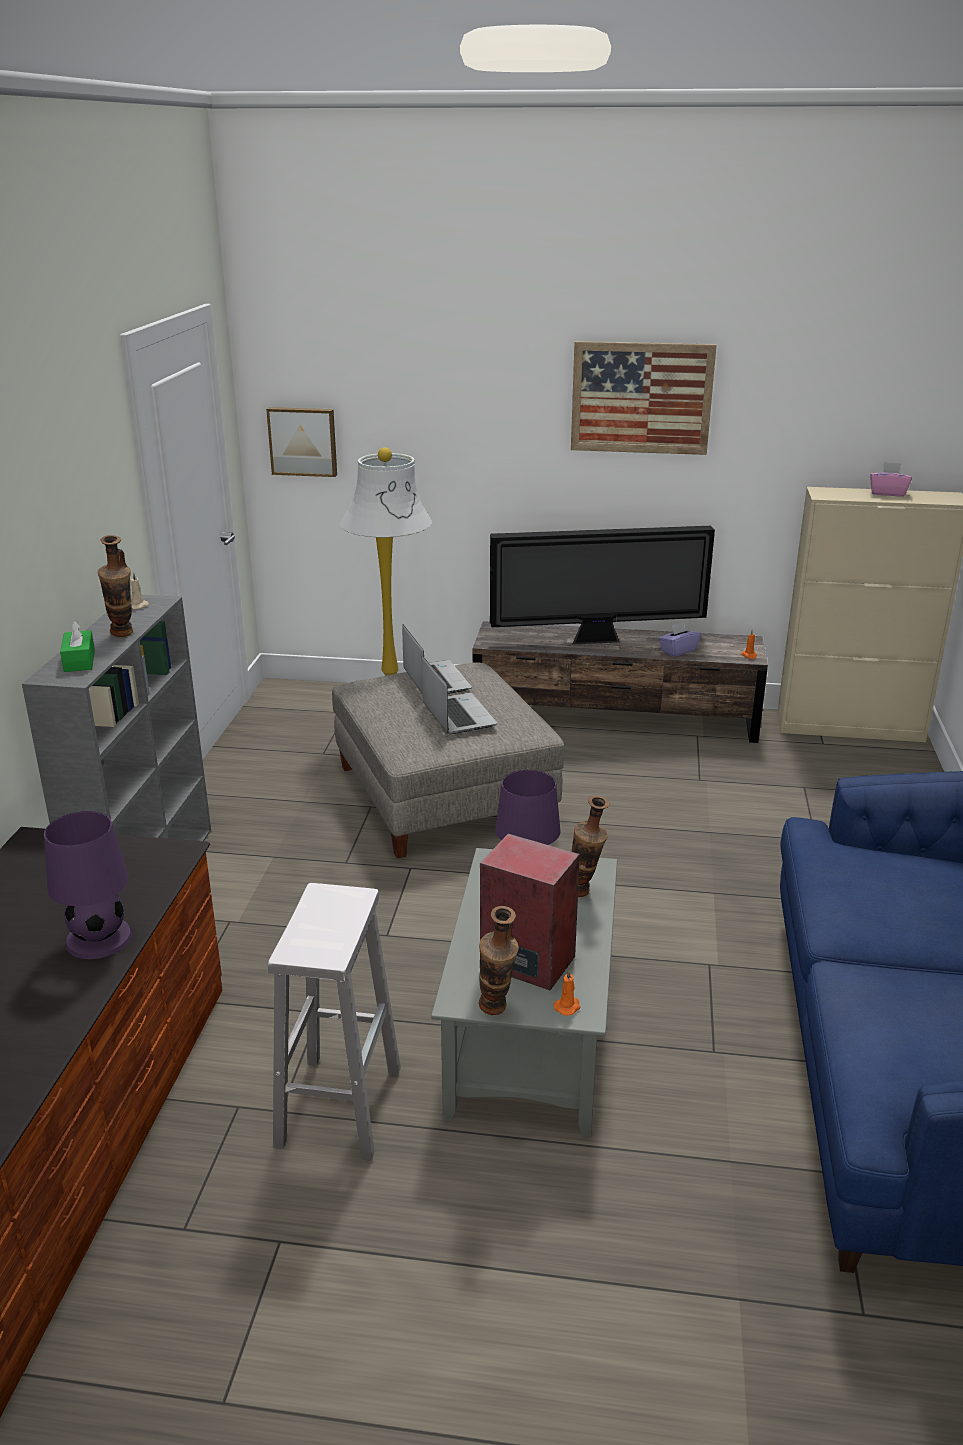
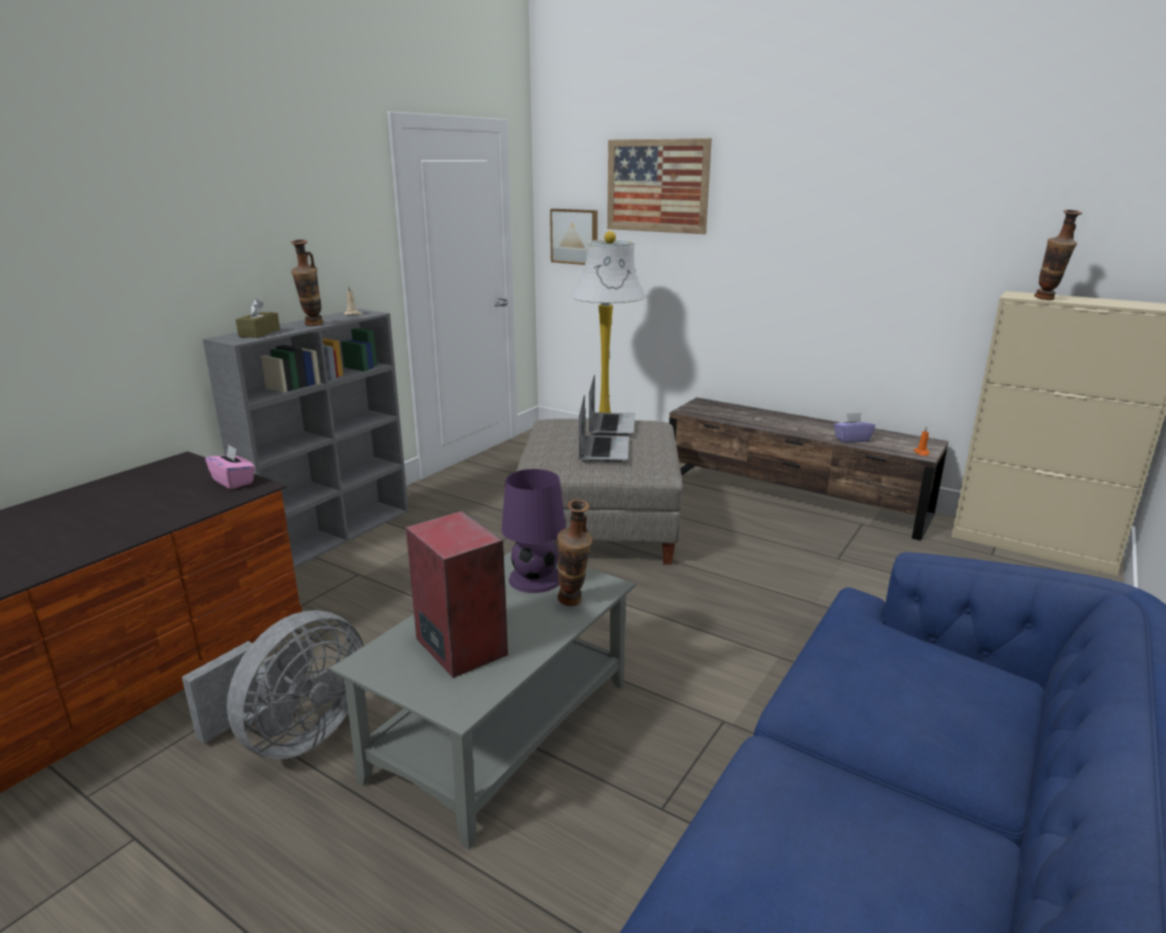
camera: 25 degrees right, 5 degrees down
purple table lamp [44,811,132,959] -> none
green tissue box [60,620,95,672] -> brown tissue box [236,299,280,338]
white stool [268,883,401,1161] -> grey fan [182,610,364,759]
vase [479,906,519,1015] -> vase moved to [1034,210,1082,300]
television [490,526,715,645] -> none
orange candle [554,970,580,1016] -> none
picture [571,341,717,455] -> picture moved to [607,138,712,234]
pink tissue box [870,462,912,496] -> pink tissue box moved to [205,445,255,489]

